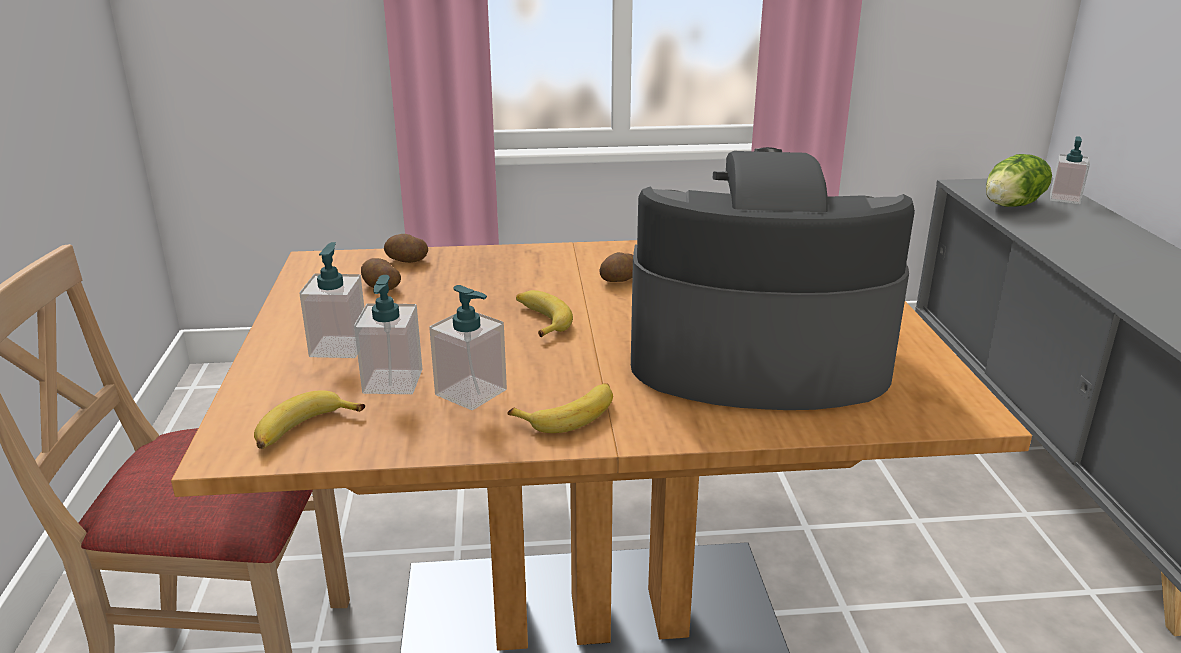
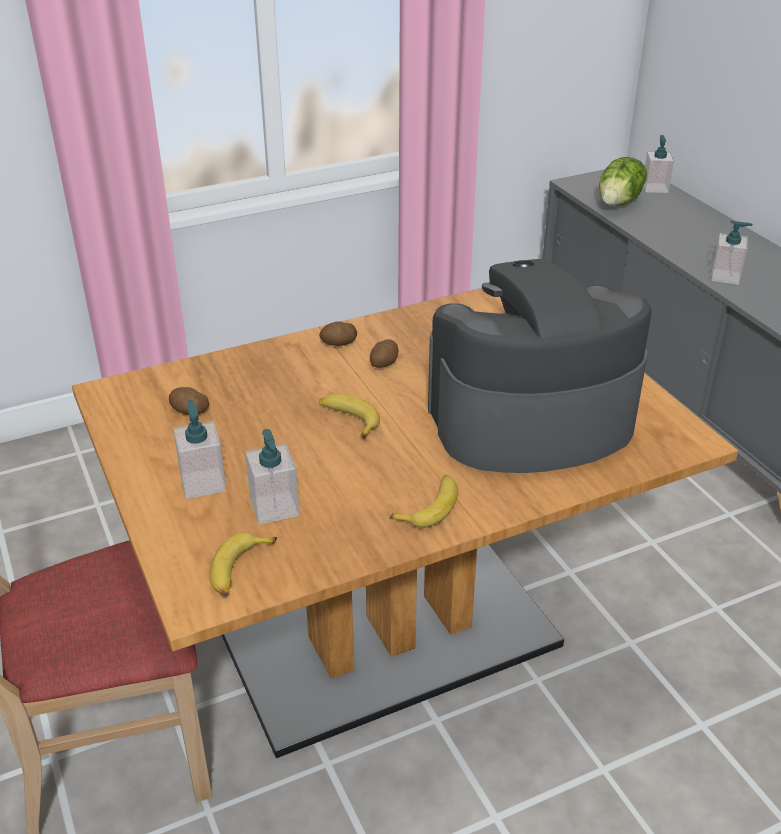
camera: 20 degrees left, 10 degrees up
potato [384,234,428,263] -> potato moved to [319,321,357,346]
soap dispenser [429,285,507,410] -> soap dispenser moved to [711,221,753,285]

